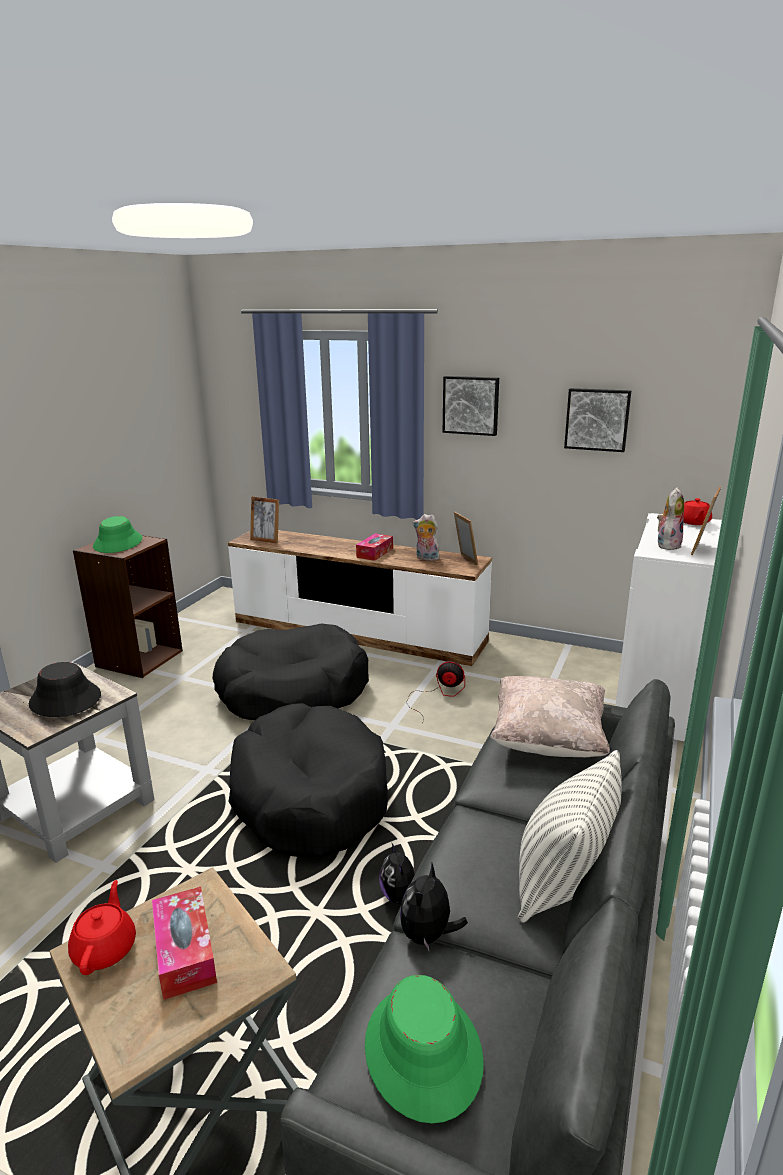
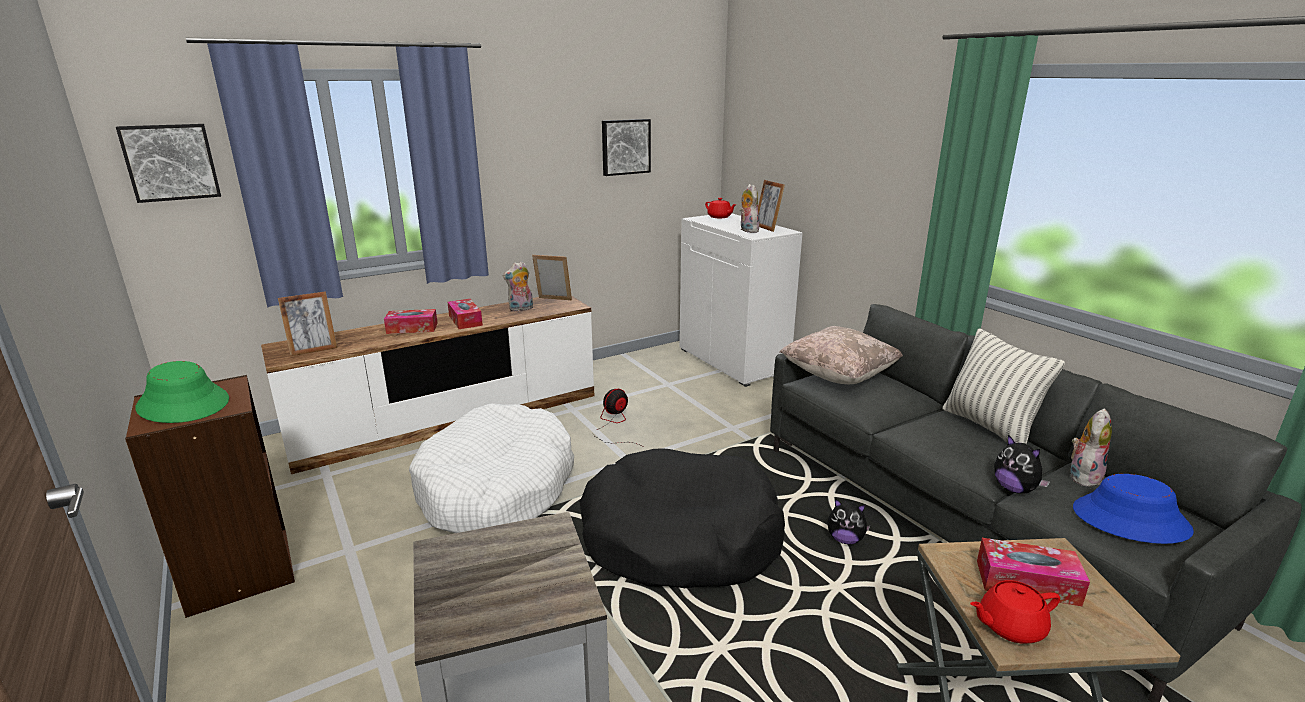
camera: 55 degrees left, 0 degrees up
black hat [29,662,101,717] -> none
red teapot [68,880,136,975] -> red teapot turned 45 degrees counterclockwise [970,580,1060,644]
black dog bed [212,624,369,720] -> white dog bed [409,403,574,533]
green hat [365,975,484,1124] -> blue hat [1073,474,1194,544]
picture [443,376,499,436] -> picture moved to [116,124,221,203]
none -> tissue box [384,309,438,334]
none -> plush toy [1070,408,1112,487]

